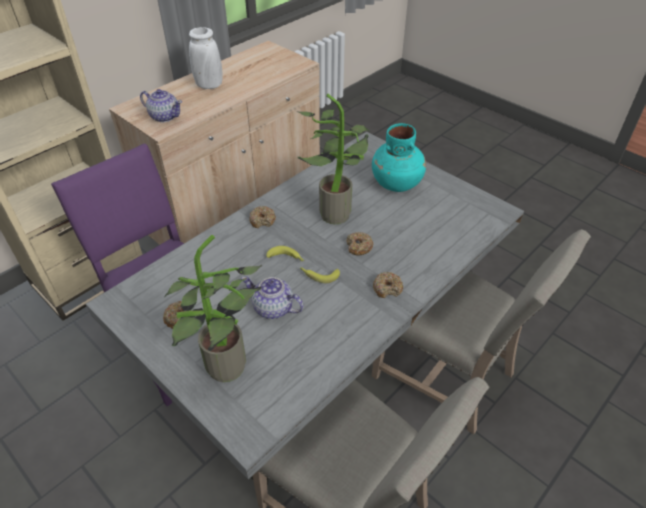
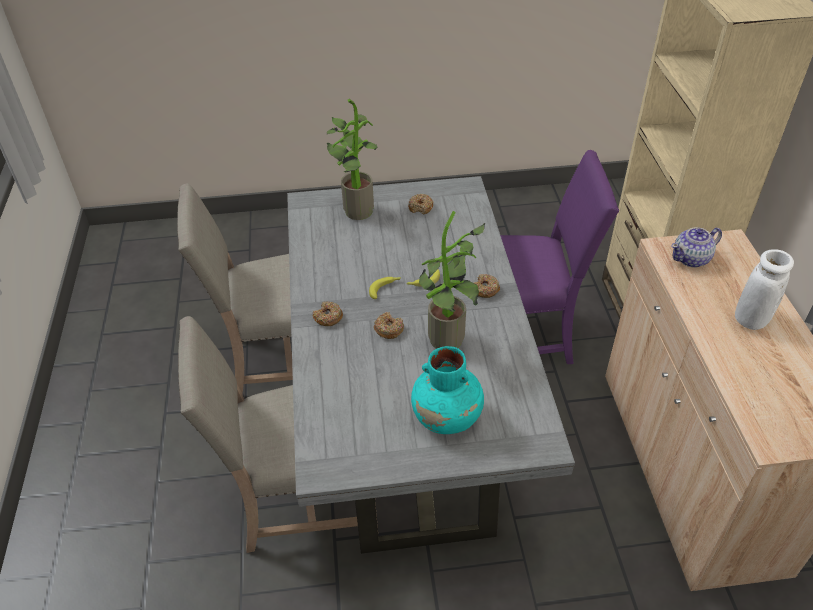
camera: 130 degrees right, 0 degrees up
teapot [241,276,304,319] -> none

